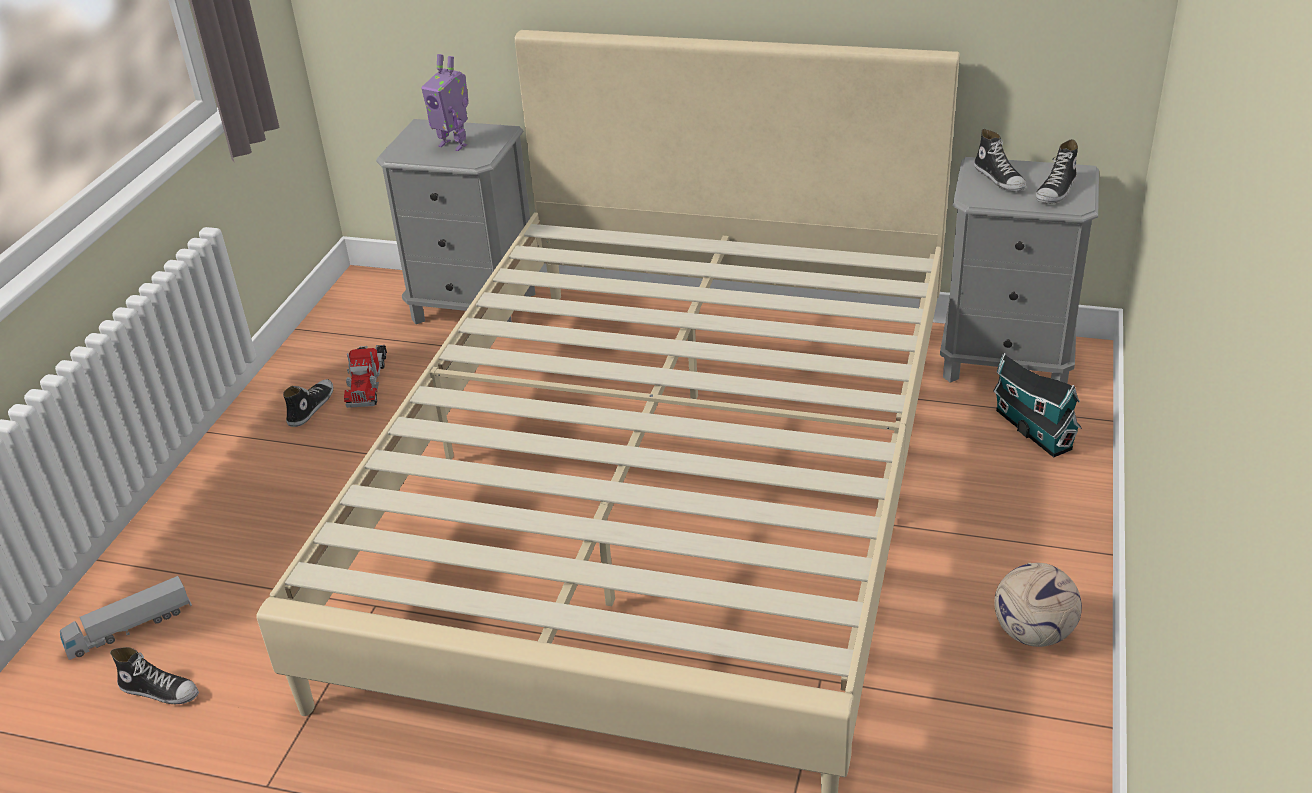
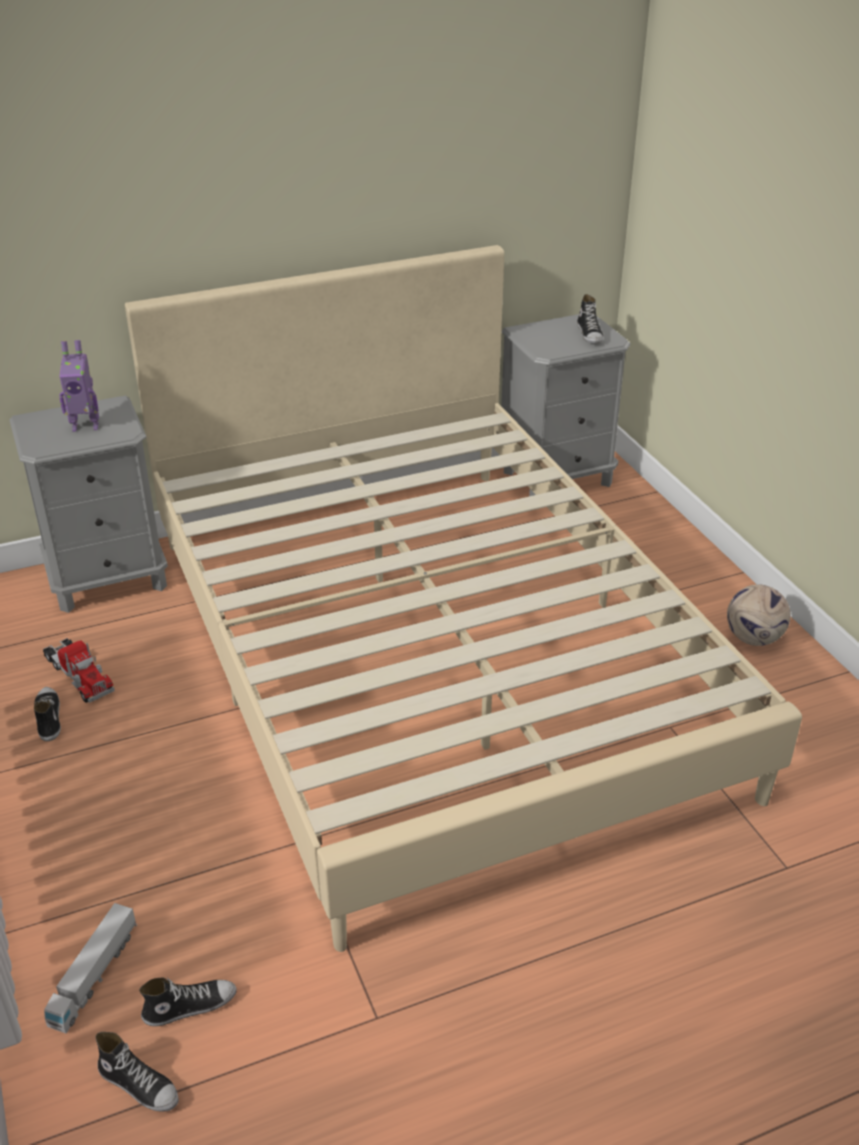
camera: 40 degrees left, 0 degrees up
shoe [974,129,1026,191] -> shoe moved to [95,1032,179,1112]
toy house [993,353,1082,458] -> none

